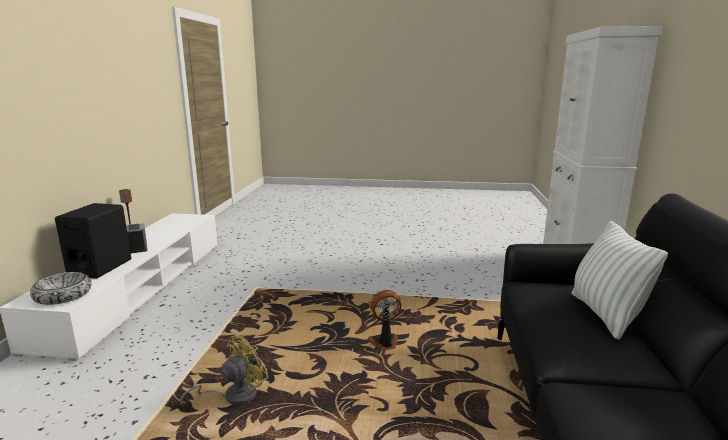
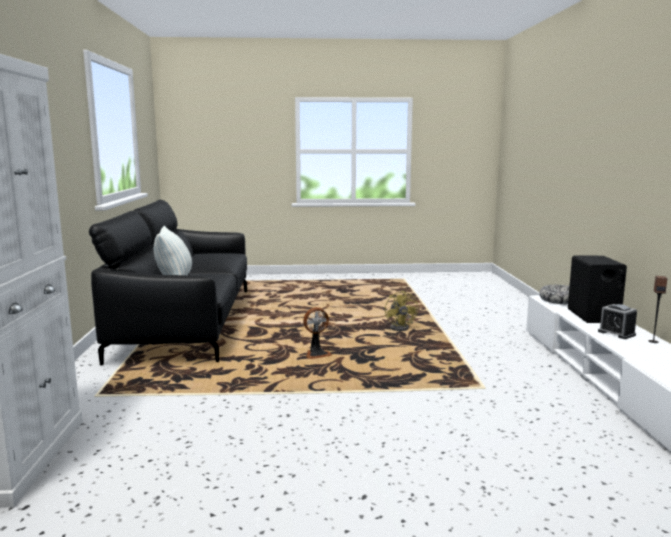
camera: 170 degrees right, 5 degrees down
yellow fan [180,334,268,405] -> yellow fan turned 45 degrees counterclockwise [385,290,418,331]

